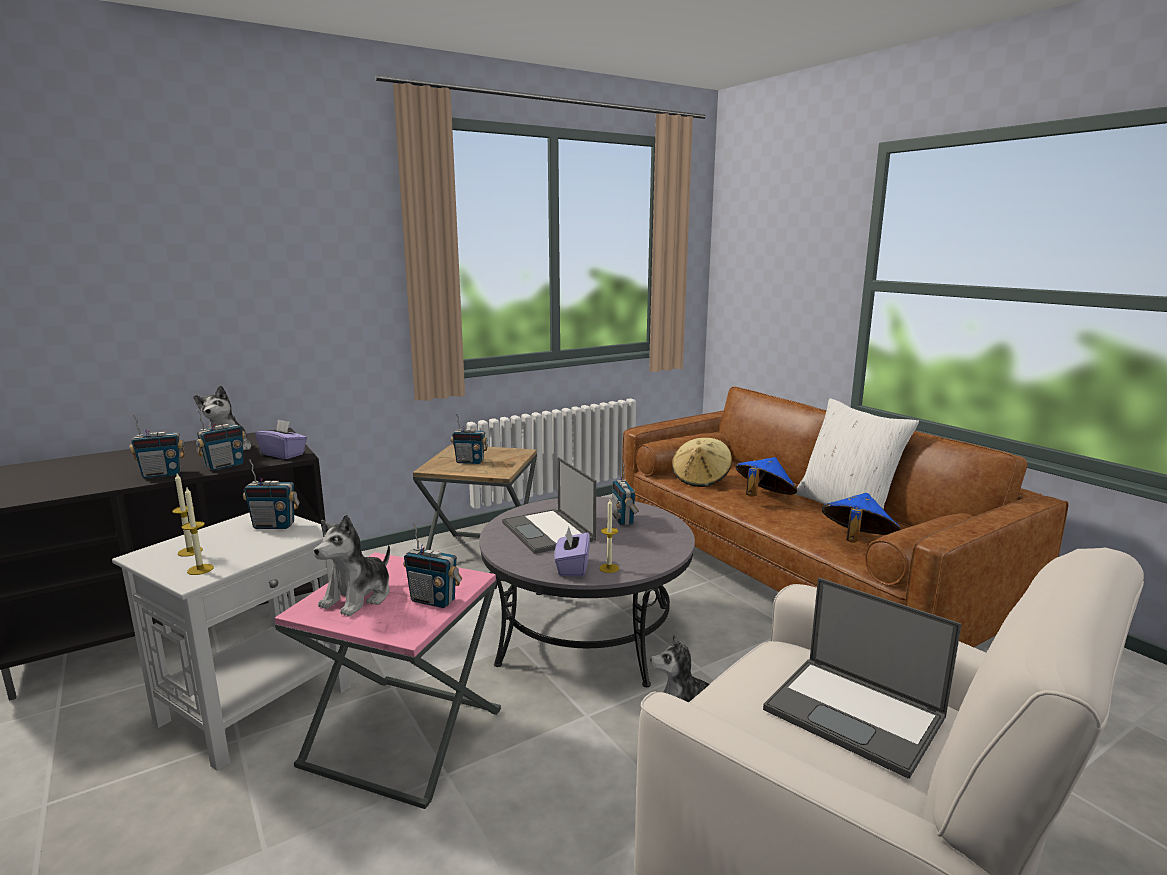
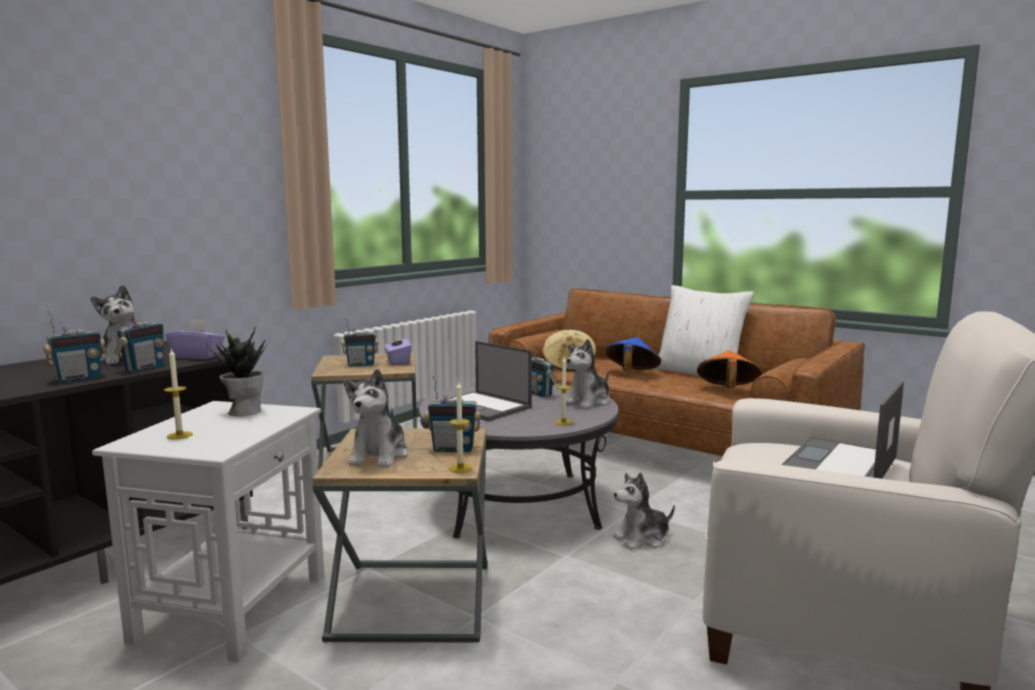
camera: 20 degrees left, 5 degrees down
candle [182,488,214,575] -> candle moved to [449,382,473,473]
radio [243,459,300,529] -> potted plant [206,327,268,416]
pink side table [275,552,501,809] -> brown side table [313,429,488,643]
purple tissue box [554,527,590,577] -> purple tissue box moved to [384,334,411,365]
laptop [763,578,962,779] -> laptop turned 105 degrees clockwise [781,381,904,479]
blue hat [822,493,901,543] -> orange hat [697,350,762,388]
none -> plush toy [566,339,610,409]

